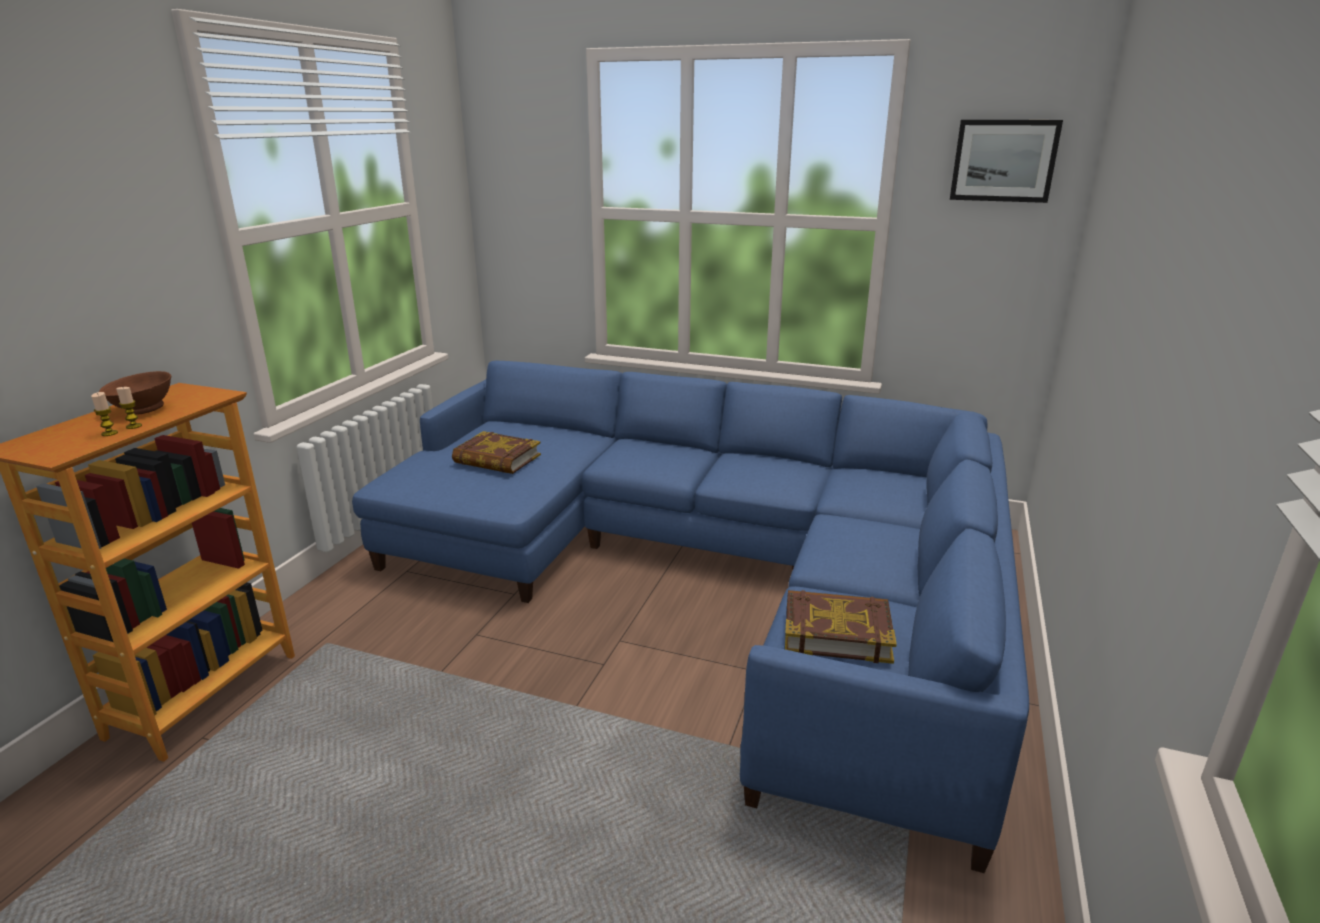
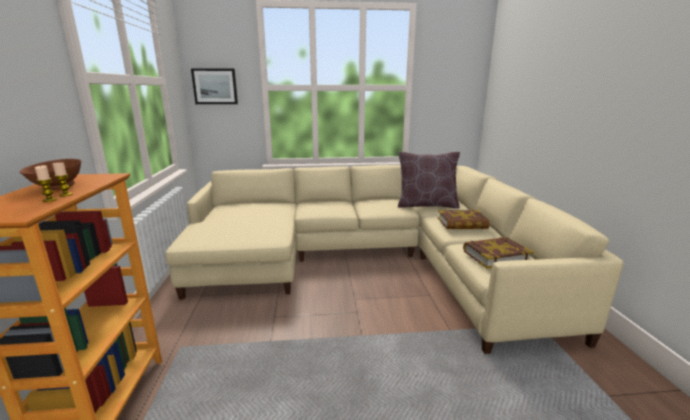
camera: 25 degrees left, 5 degrees down
blue sofa [352,361,1029,873] -> beige sofa [165,165,624,354]
book [452,431,541,474] -> book moved to [438,210,490,229]
picture [950,120,1063,203] -> picture moved to [191,68,238,104]
none -> brown pillow [398,151,460,209]

